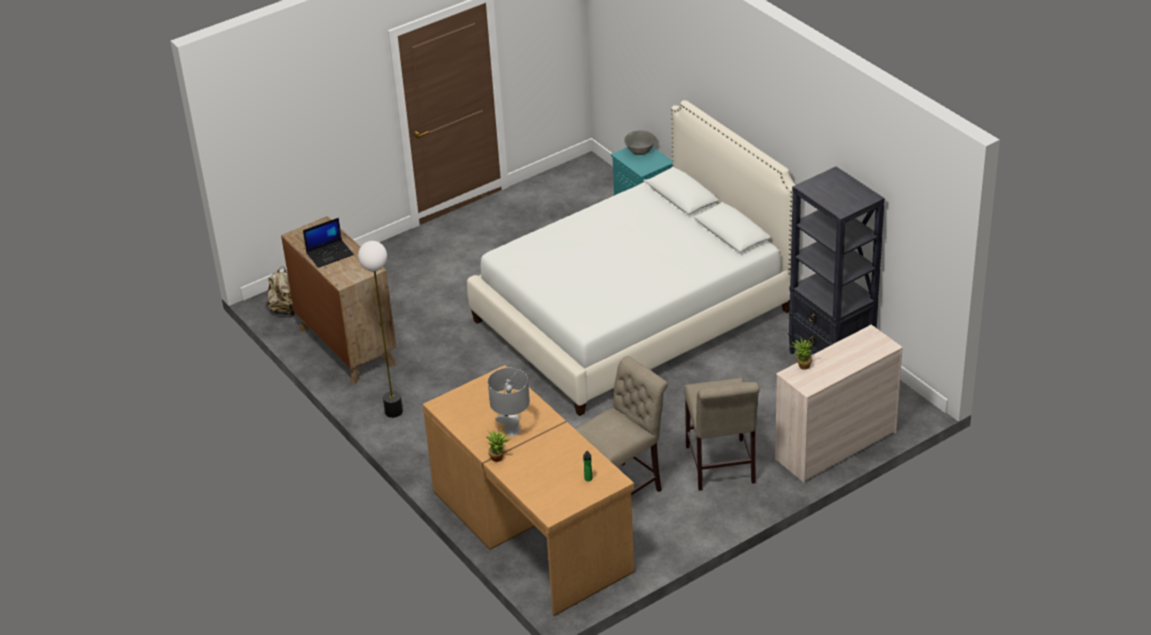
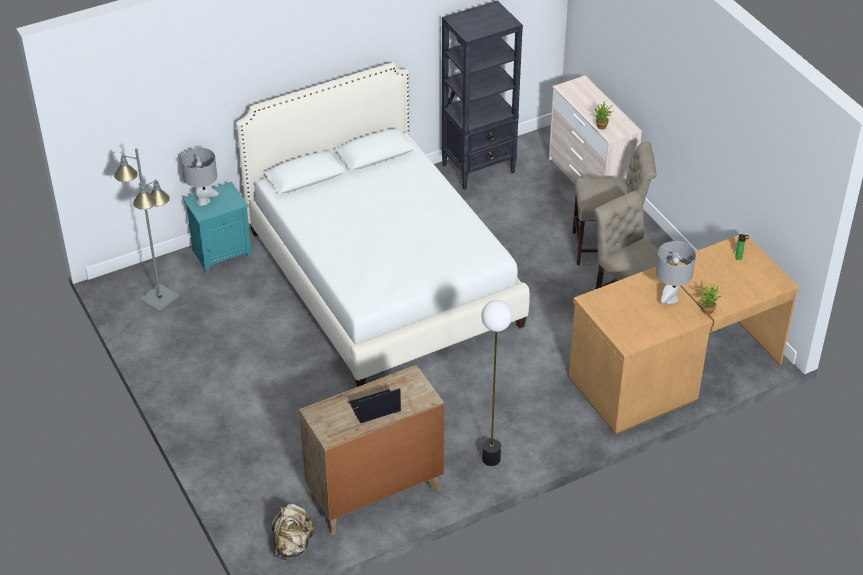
camera: 85 degrees left, 5 degrees up
laptop [303,218,354,268] -> laptop turned 90 degrees counterclockwise [349,388,401,423]
grey bowl [624,130,656,155] -> grey table lamp [181,147,219,206]
none -> grey floor lamp [114,148,180,313]

